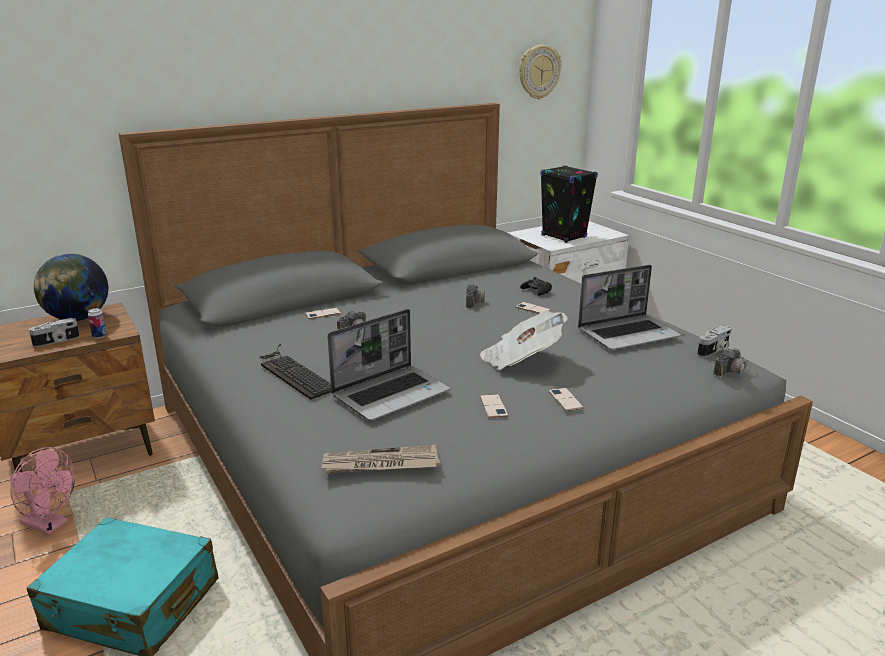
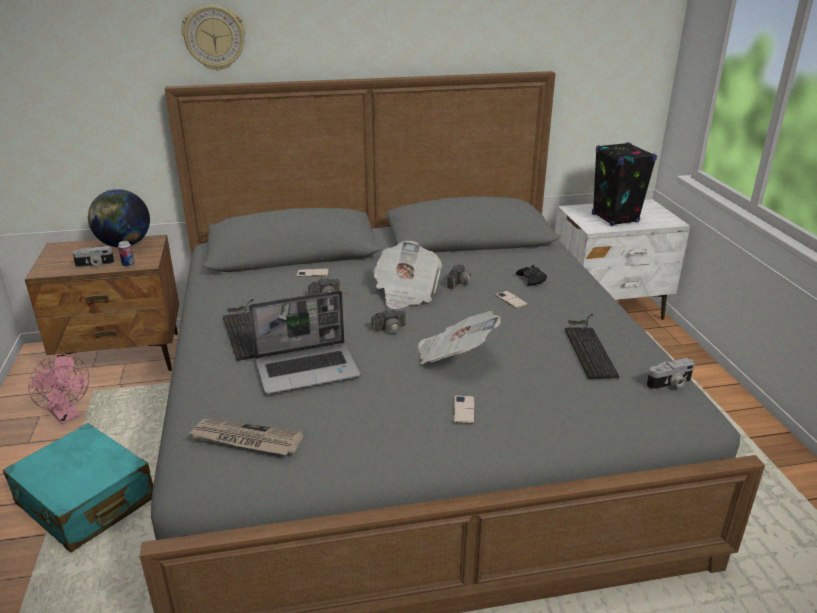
camera: 20 degrees right, 5 degrees up
phone [480,394,508,418] -> none
wall clock [519,45,561,99] -> wall clock moved to [182,5,246,71]
laptop [578,265,681,350] -> keyboard [565,314,619,379]
camera [713,348,754,380] -> camera moved to [371,308,417,336]
none -> newspaper [373,241,442,309]

